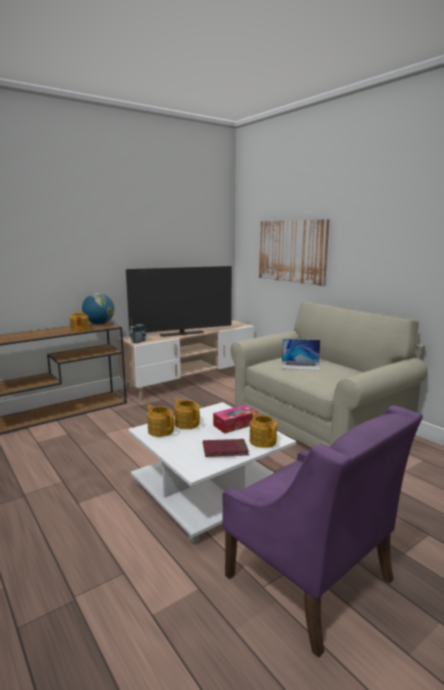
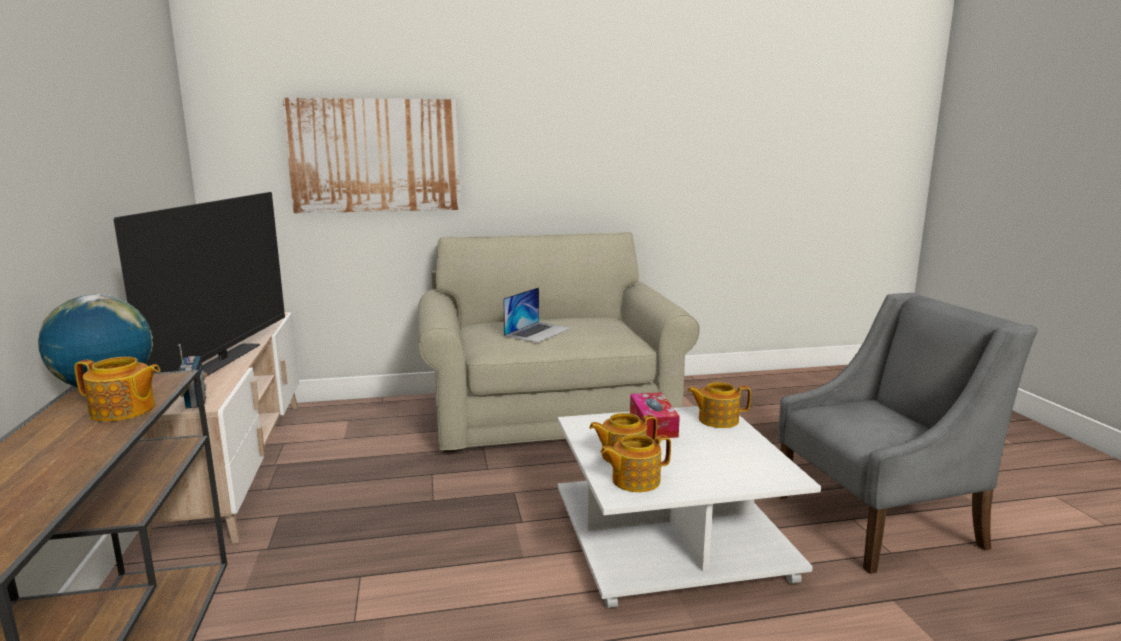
camera: 65 degrees left, 0 degrees up
red book [203,439,249,457] -> none
purple armchair [222,405,423,658] -> grey armchair [778,293,1038,574]

